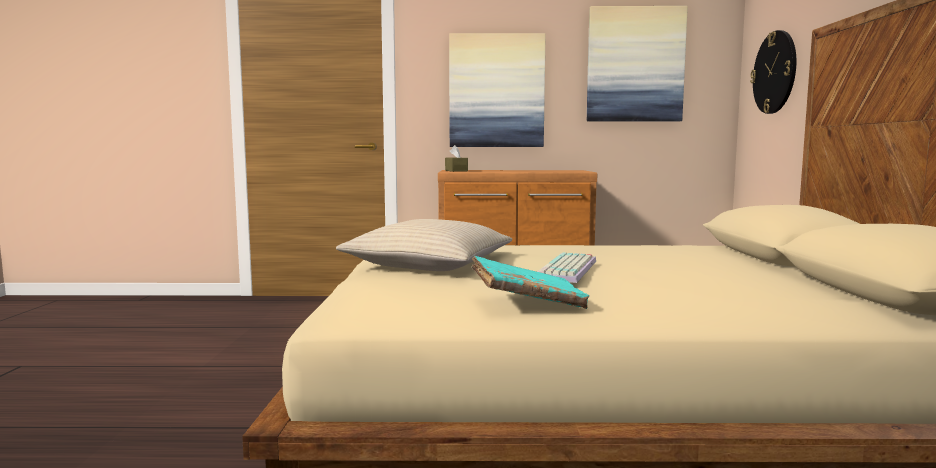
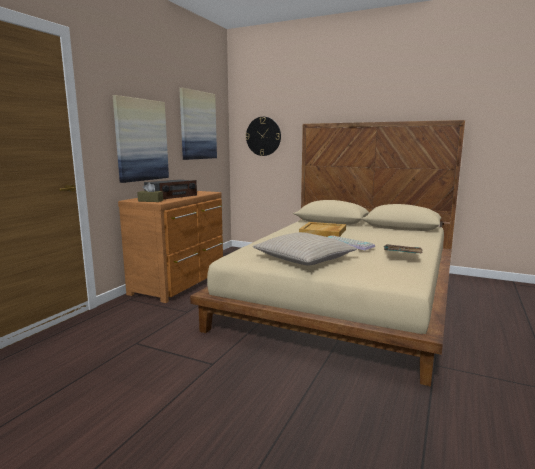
camera: 65 degrees left, 5 degrees up
none -> radio [144,179,197,199]
none -> beige tray [299,222,346,237]

